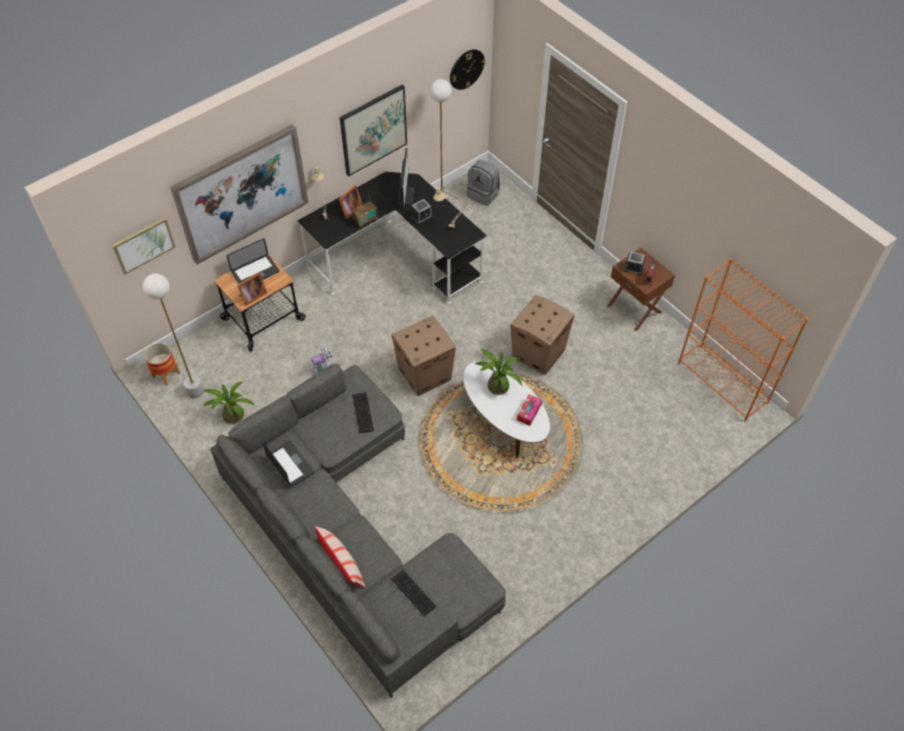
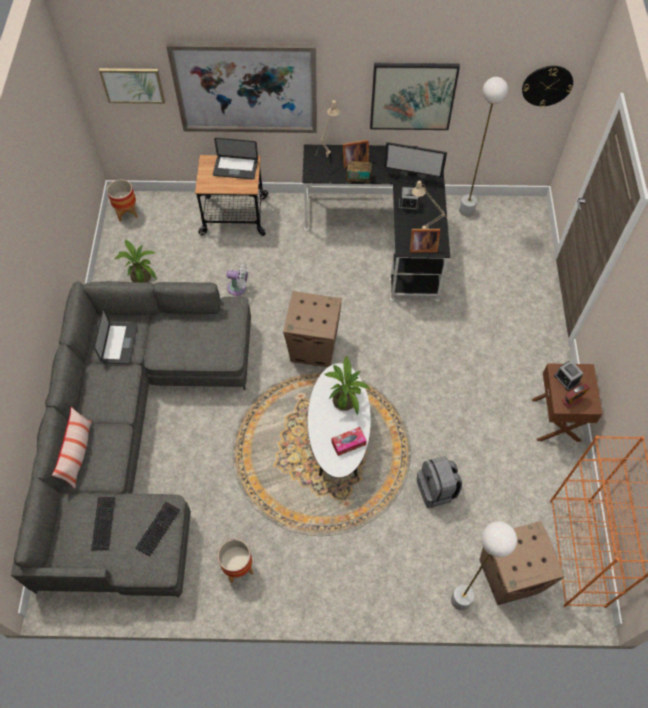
camera: 40 degrees right, 5 degrees up
white floor lamp [143,273,204,399] -> white floor lamp moved to [451,521,517,610]
picture frame [237,272,267,306] -> picture frame moved to [410,229,440,253]
keyboard [352,392,374,434] -> keyboard moved to [135,502,180,557]
monitor [397,148,414,211] -> monitor turned 60 degrees clockwise [384,142,447,185]
grey backpack [467,160,500,206] -> grey backpack moved to [417,456,462,508]
cardboard box [510,295,575,375] -> cardboard box moved to [479,521,565,605]
none -> planter [218,539,253,583]

